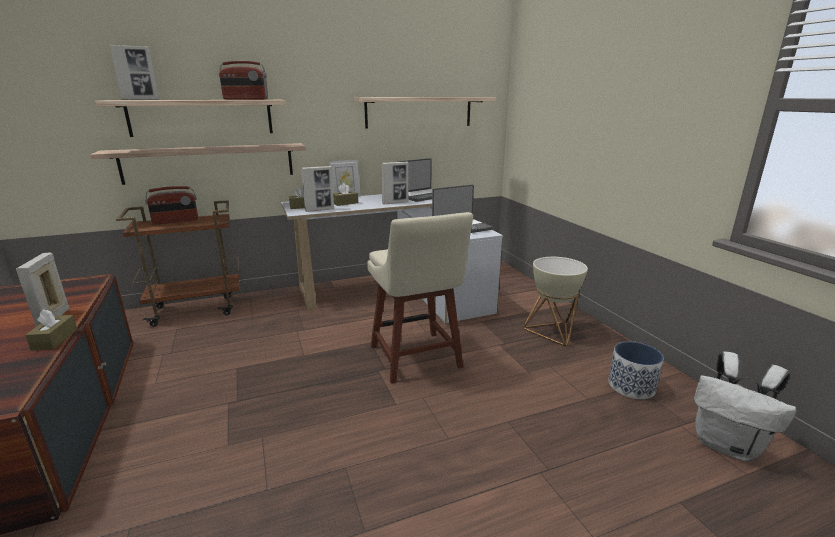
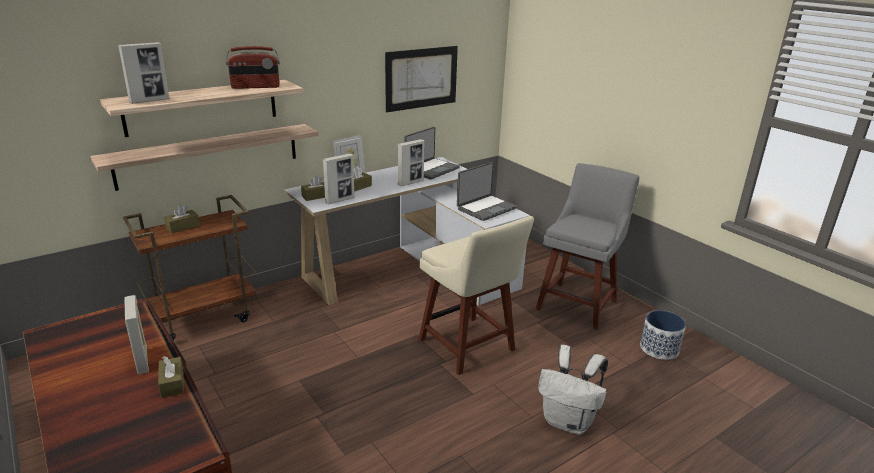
camera: 15 degrees left, 5 degrees up
radio [145,186,198,225] -> brown tissue box [164,205,200,233]
shelf [353,97,496,128] -> picture [385,46,458,112]
planter [523,257,588,346] -> grey stool [536,163,640,330]
white backpack [694,351,796,461] -> white backpack moved to [538,345,608,435]

